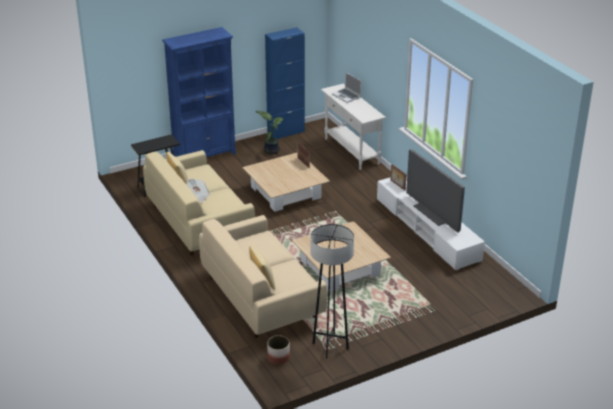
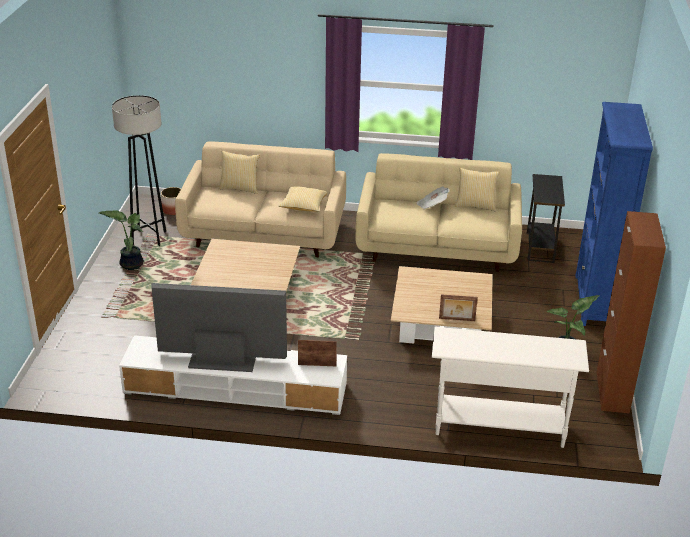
camera: 125 degrees right, 0 degrees up
blue cabinet [265,27,305,139] -> brown cabinet [597,211,666,413]
laptop [332,72,361,103] -> none
none -> potted plant [99,210,144,270]
none -> pillow [278,187,328,212]

